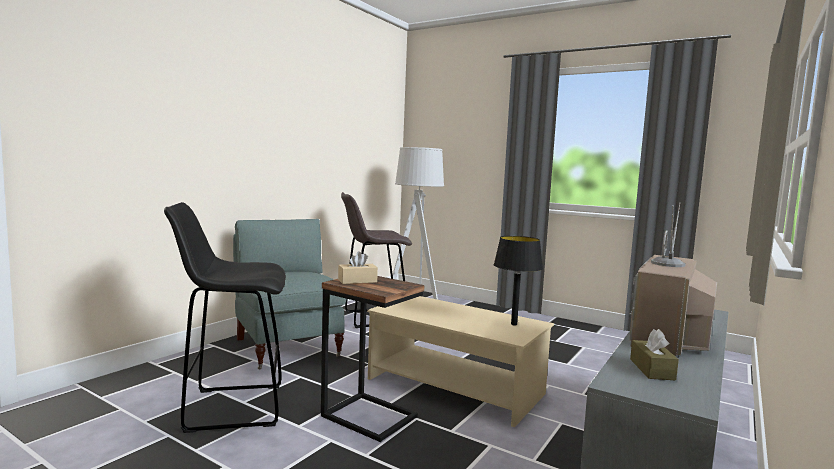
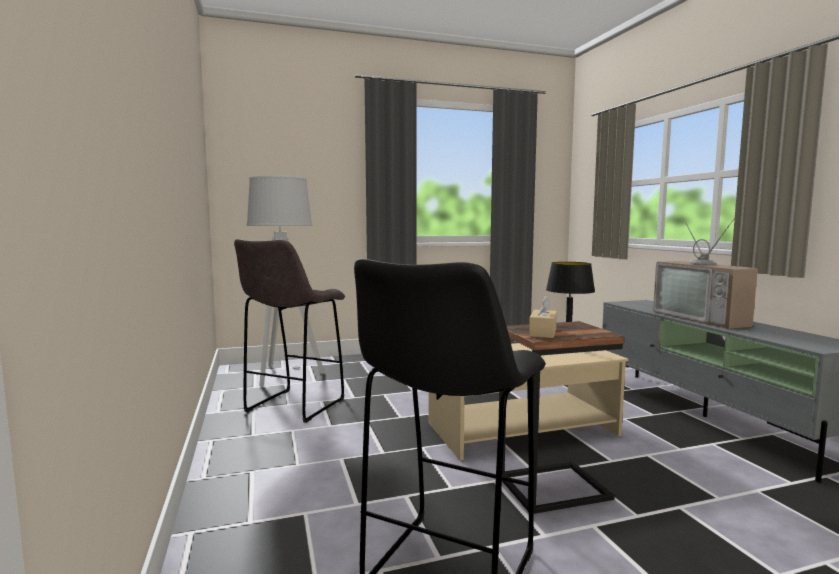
camera: 50 degrees left, 0 degrees up
grey armchair [233,219,346,370] -> none
brown tissue box [630,329,679,381] -> none

